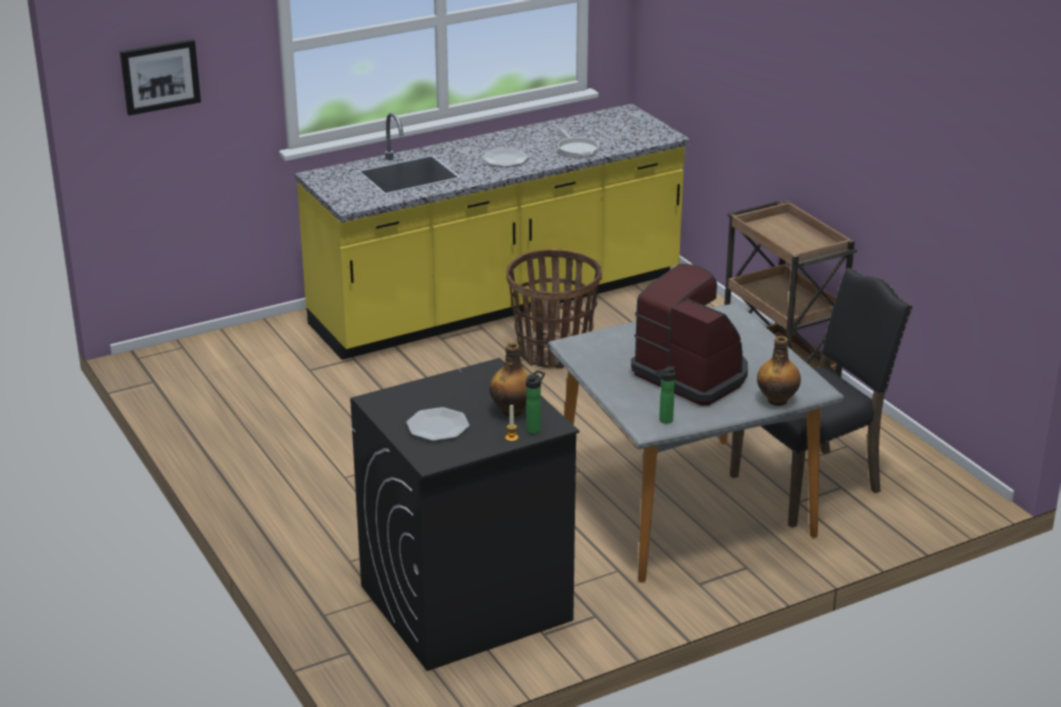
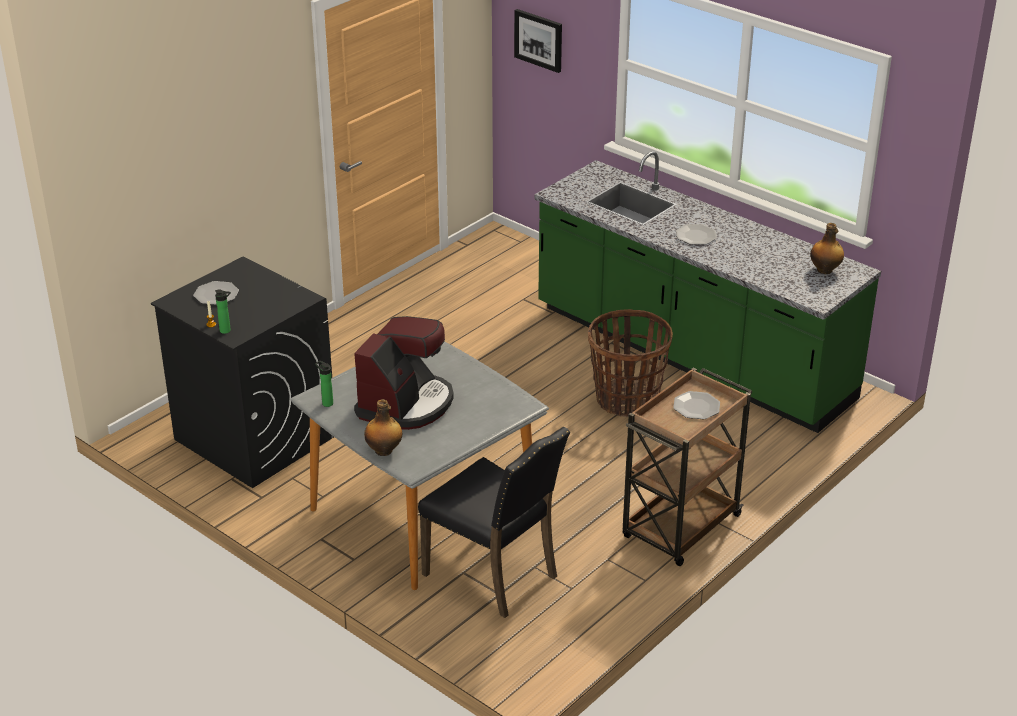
camera: 70 degrees right, 5 degrees up
yellow counter [295,104,690,360] -> green counter [535,151,881,433]
bottle [489,342,531,417] -> bottle moved to [810,223,844,274]
frying pan [557,127,600,158] -> none
none -> plate [673,391,720,419]

